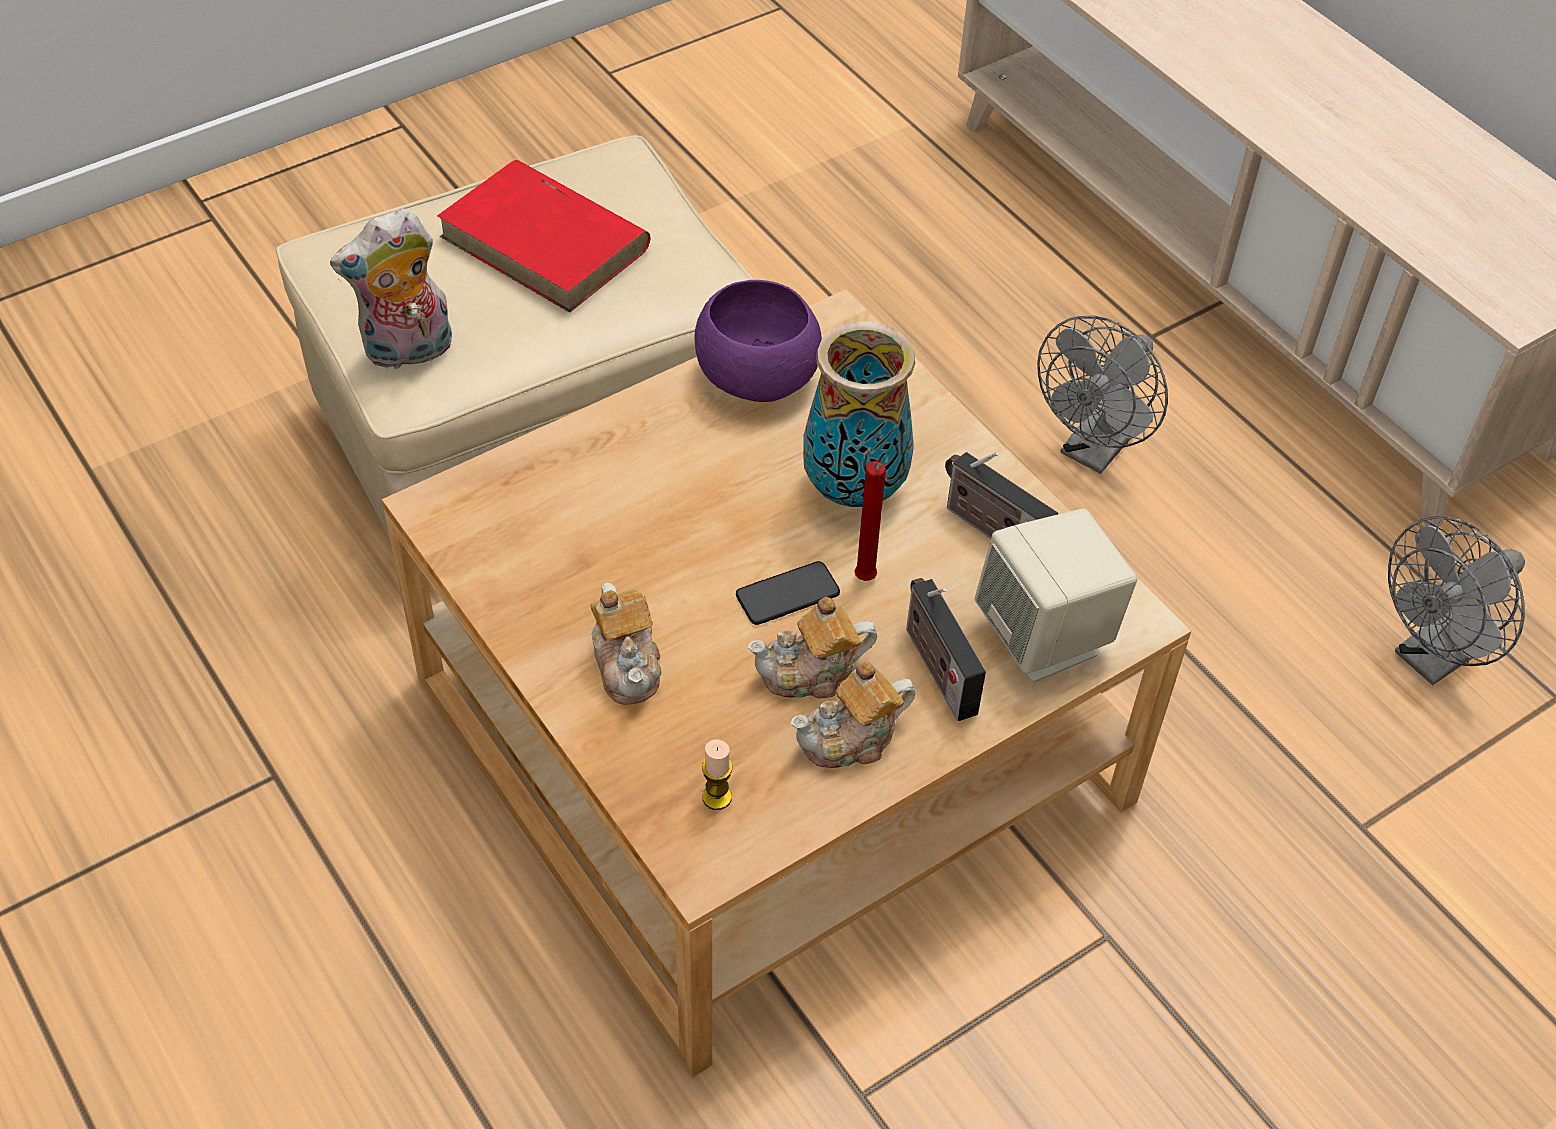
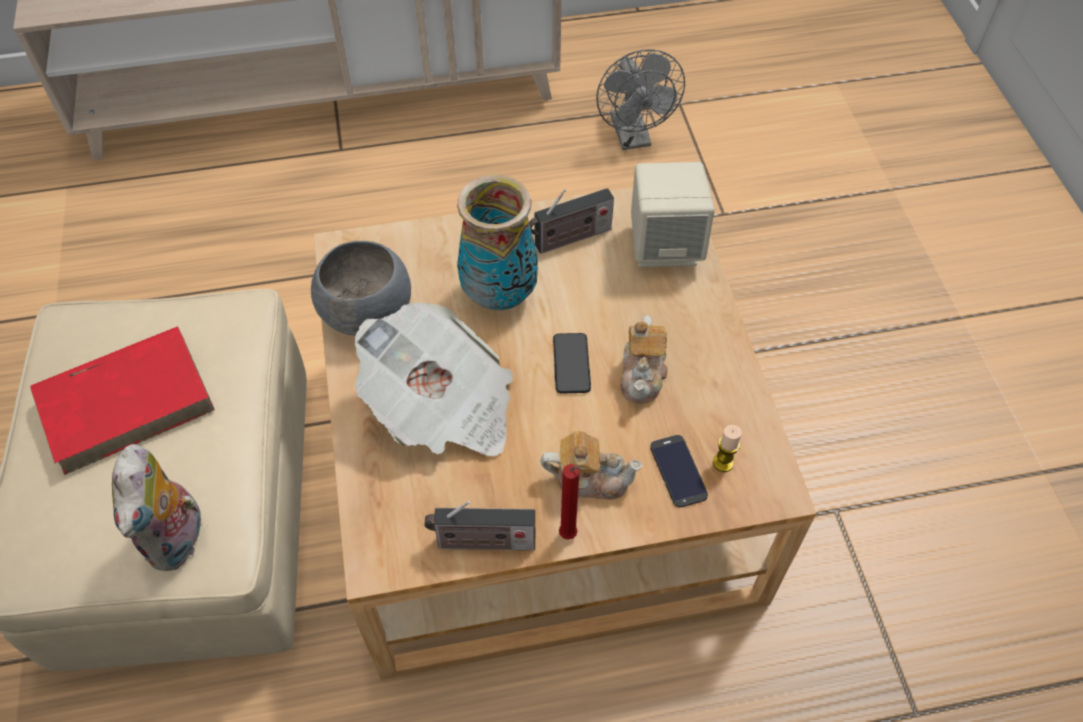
camera: 65 degrees left, 5 degrees up
purple bowl [694,280,822,402] -> grey bowl [311,241,411,336]
teapot [791,662,916,768] -> none
red candle [854,461,886,581] -> red candle moved to [559,464,588,540]
radio [906,578,986,721] -> radio moved to [424,501,535,550]
grey fan [1037,315,1168,474] -> none
none -> newspaper [355,303,513,456]
none -> phone [650,435,708,508]

